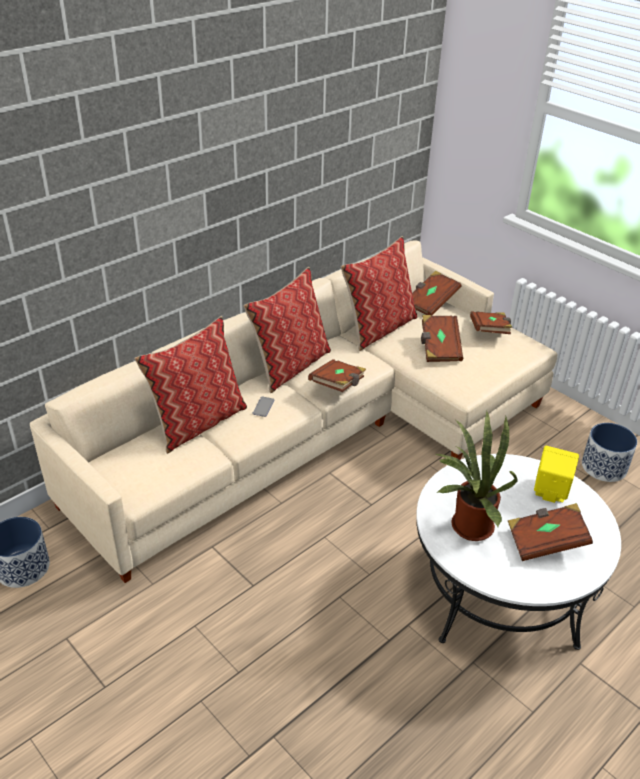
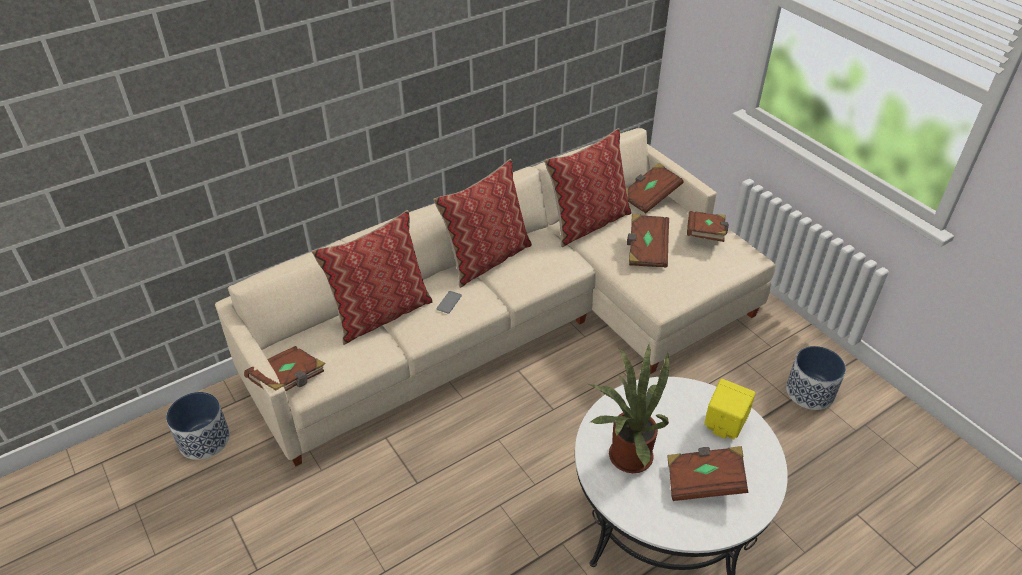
camera: 10 degrees right, 5 degrees up
brown book [308,359,366,392] -> brown book moved to [244,346,326,391]

